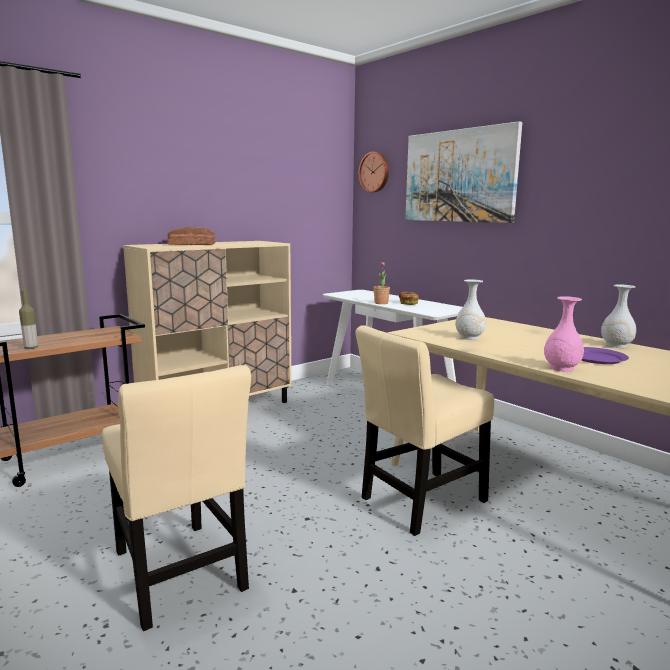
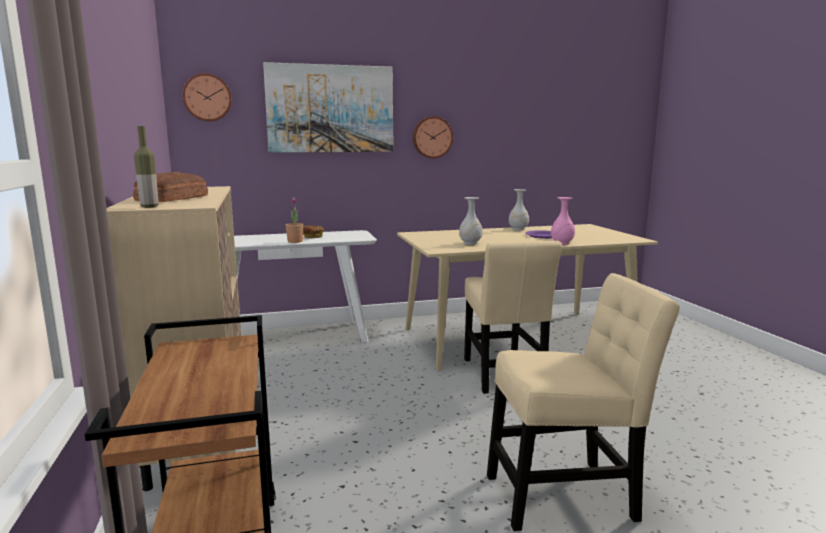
camera: 65 degrees left, 0 degrees up
bottle [19,290,38,349] -> bottle moved to [134,126,158,208]
none -> wall clock [413,116,453,158]

